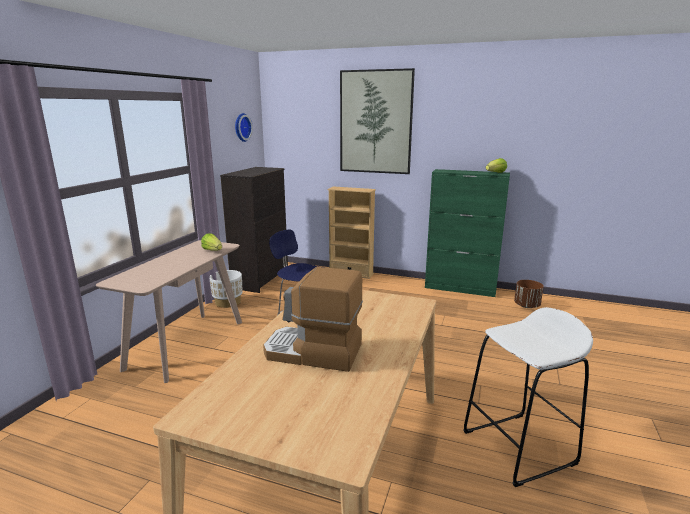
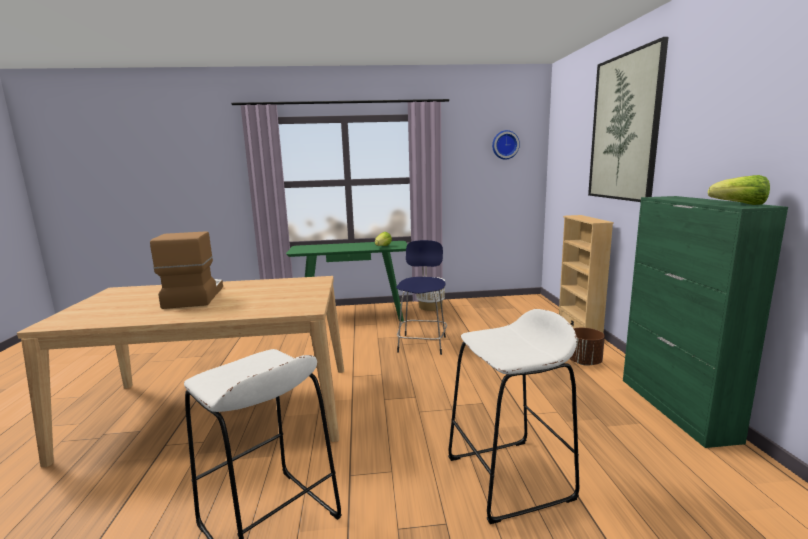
camera: 65 degrees right, 5 degrees down
beige console table [96,240,242,383] -> green console table [286,241,408,321]
black dresser [220,167,288,293] -> none
brown planter [514,280,544,308] -> brown planter moved to [570,328,605,366]
none -> white stool [448,309,579,524]

